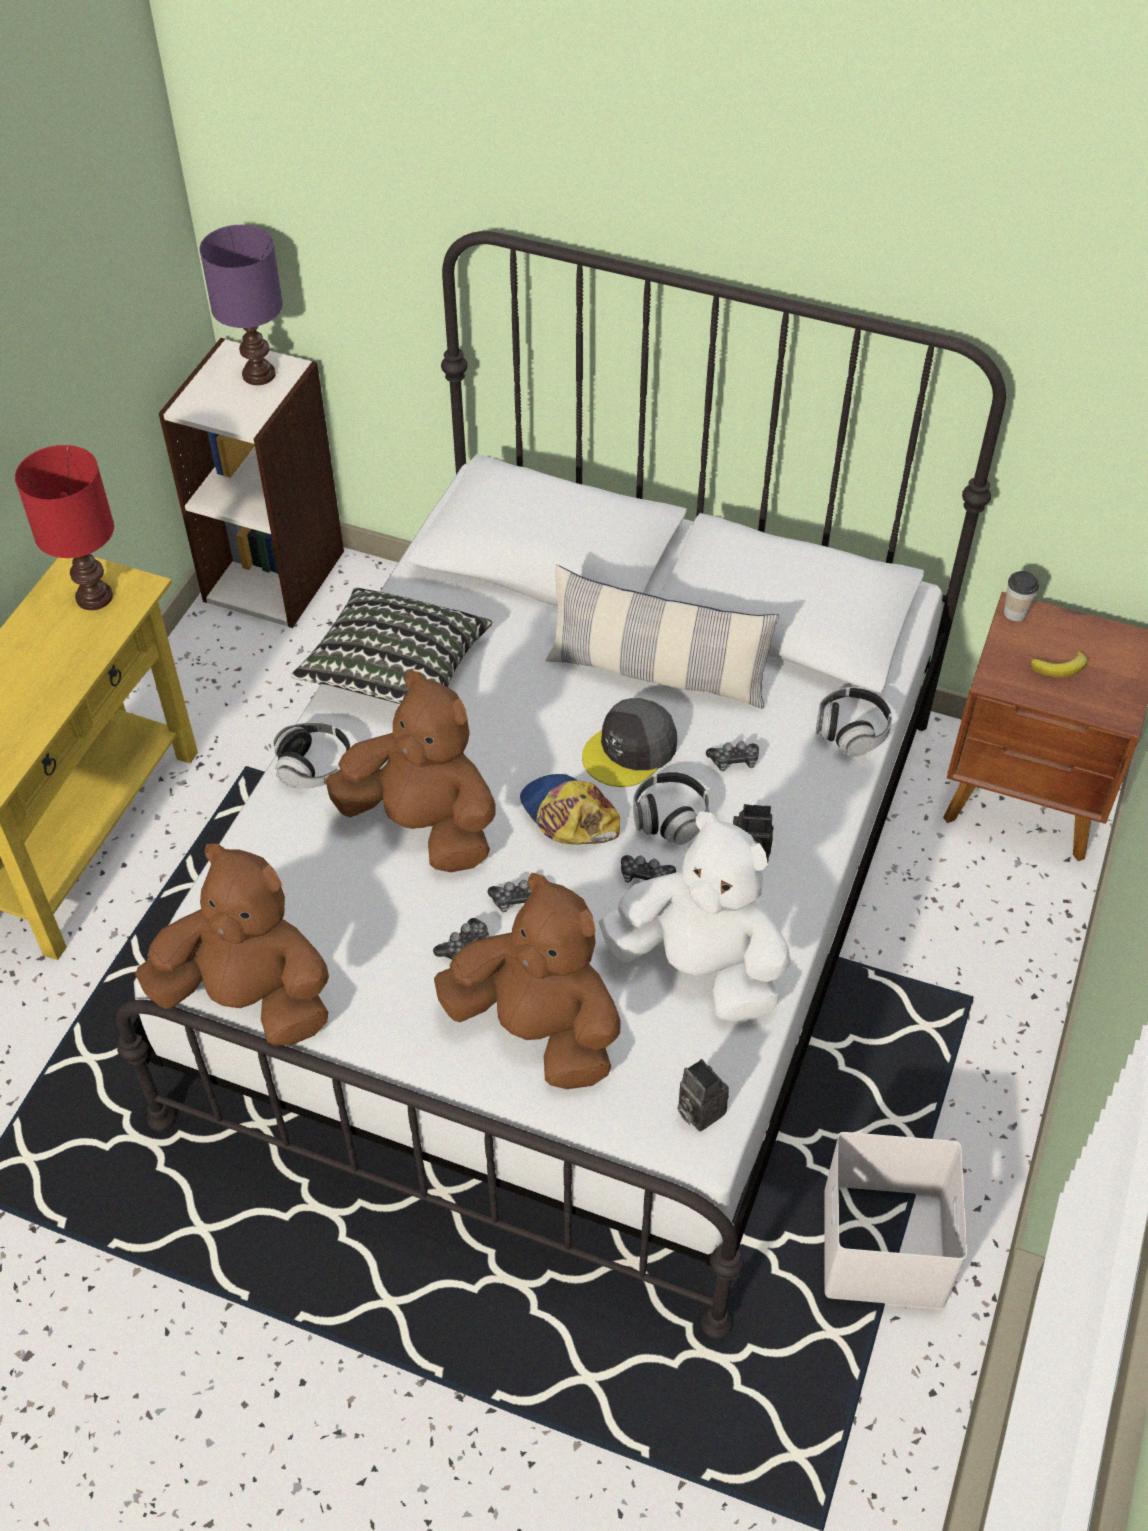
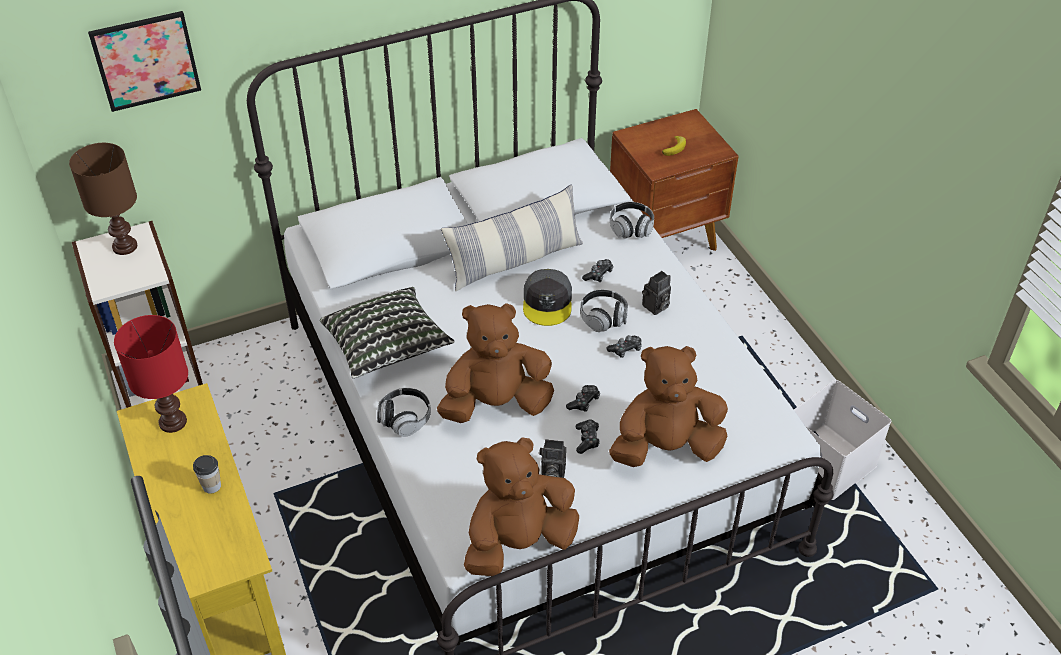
camera: 45 degrees left, 5 degrees down
purple table lamp [200,225,283,385] -> brown table lamp [69,143,137,255]
cap [520,774,620,845] -> none
white plush toy [599,811,790,1022] -> none
camera [677,1059,729,1131] -> camera moved to [539,439,566,478]
cup [1004,571,1039,622] -> cup moved to [193,455,221,493]
none -> picture [88,11,201,112]

